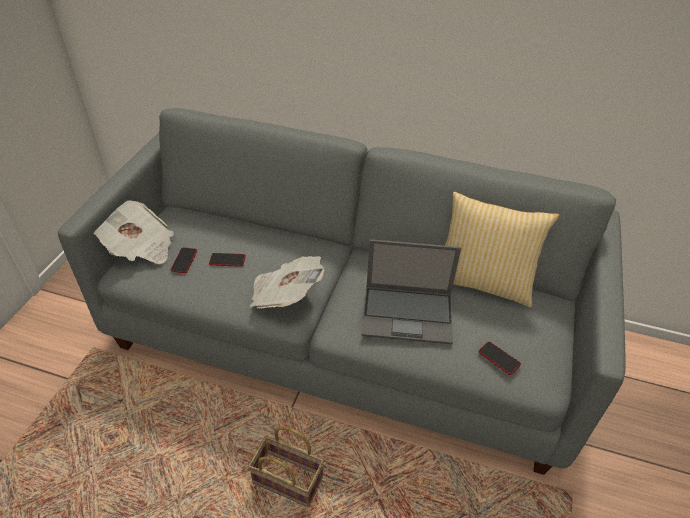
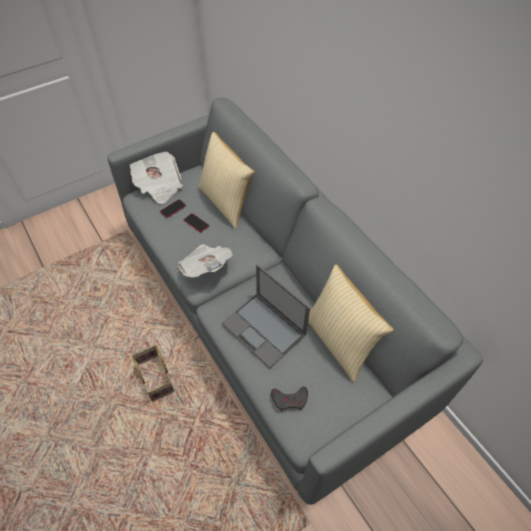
camera: 40 degrees right, 10 degrees up
phone [478,342,521,375] -> grey game controller [271,387,308,411]
none -> pillow [198,132,255,229]

